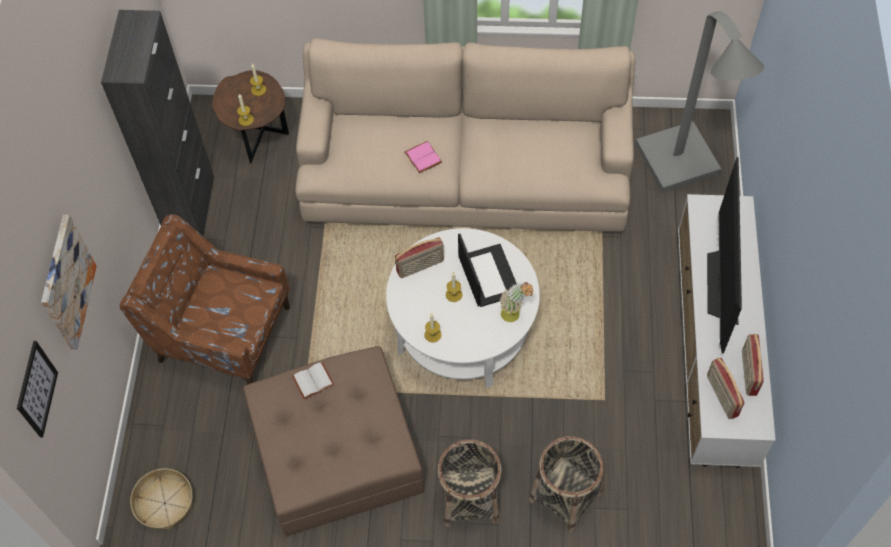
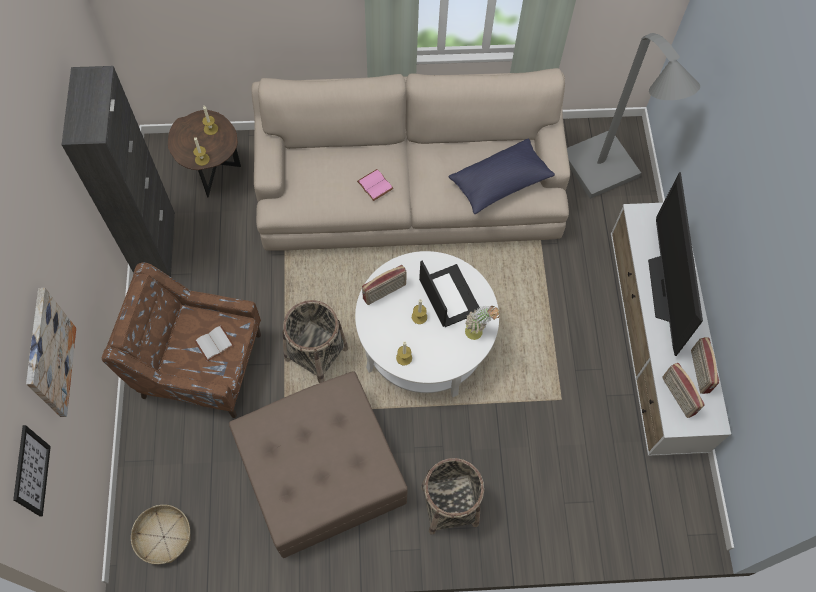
camera: 10 degrees left, 5 degrees up
white book [292,362,334,399] -> white book moved to [195,325,234,361]
basket [529,436,604,532] -> basket moved to [282,300,348,383]
none -> blue pillow [449,139,555,214]

